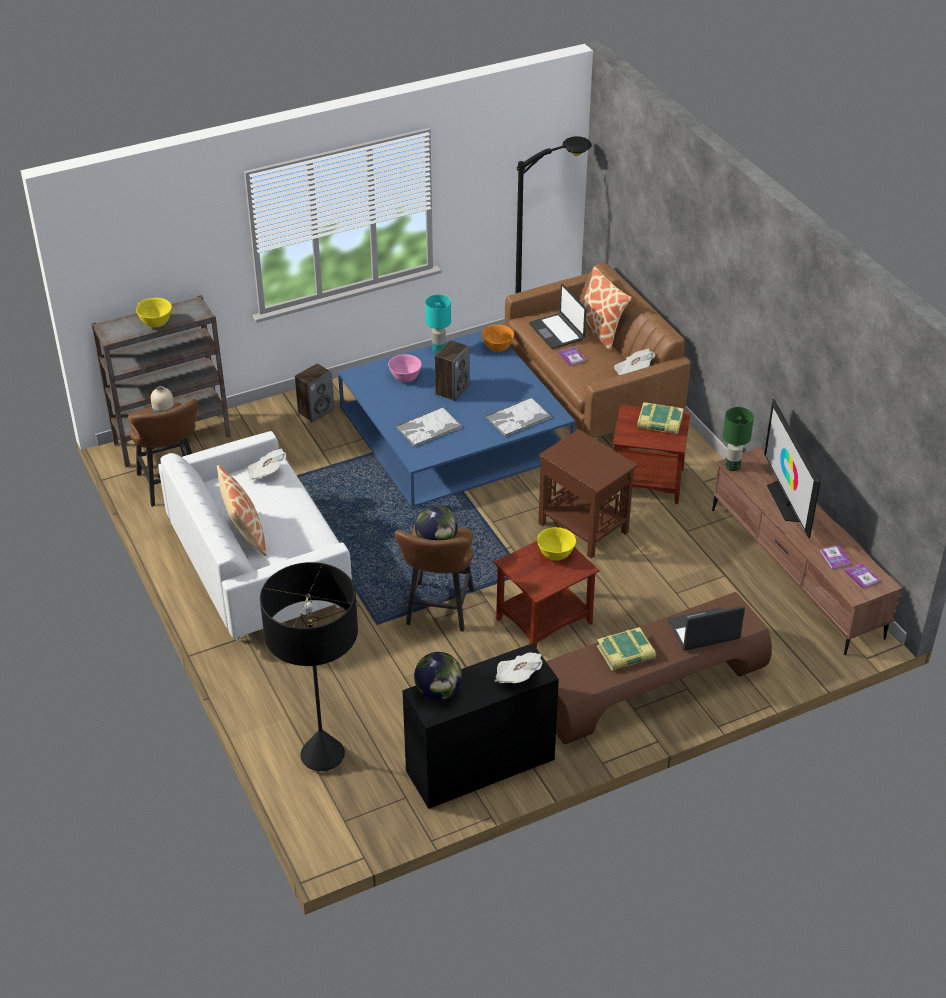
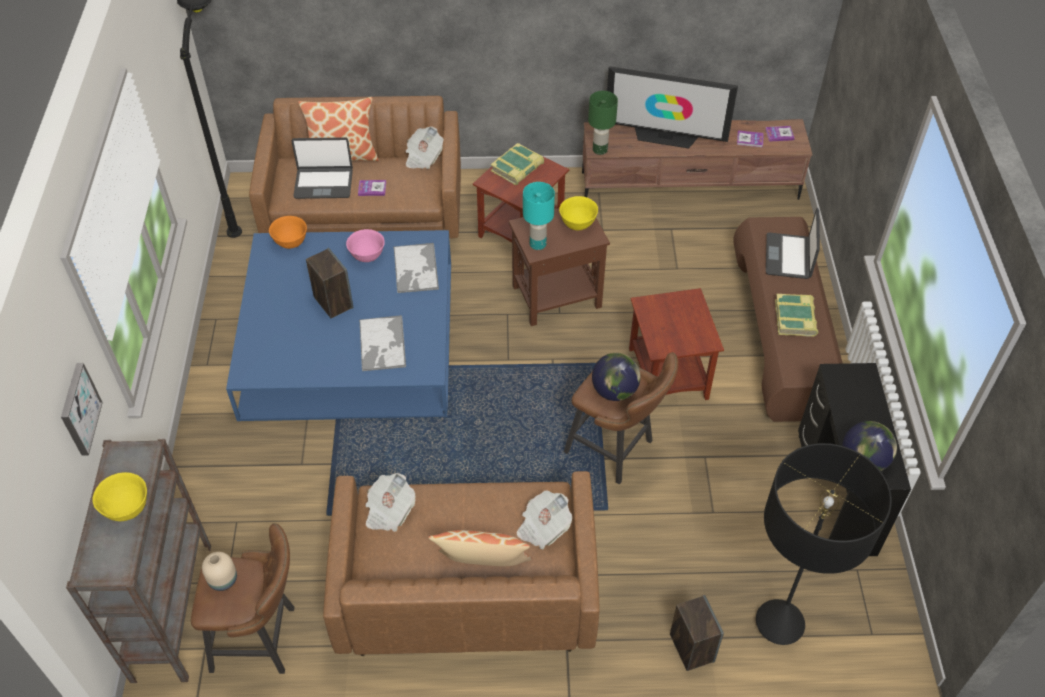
camera: 65 degrees left, 10 degrees up
white sofa [158,431,352,642] -> brown sofa [323,471,600,656]
speaker [295,363,334,422] -> speaker moved to [670,595,724,671]
pink bowl [388,354,422,382] -> pink bowl moved to [346,229,385,262]
turquoise table lamp [425,295,451,354] -> turquoise table lamp moved to [523,182,555,250]
newspaper [494,652,542,683] -> newspaper moved to [517,490,572,549]
yellow bowl [537,527,576,561] -> yellow bowl moved to [559,196,598,230]
none -> picture [61,363,103,456]

